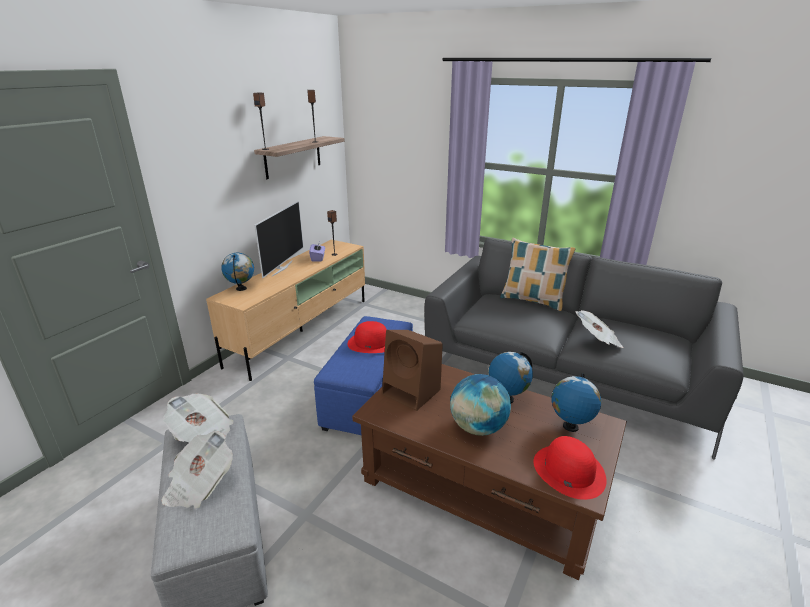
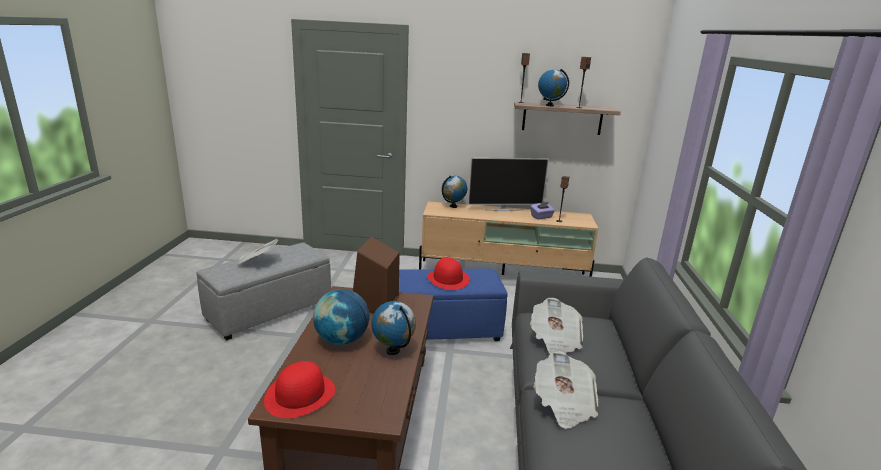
camera: 65 degrees right, 5 degrees down
newspaper [163,394,234,443] -> newspaper moved to [530,298,583,354]
pillow [500,238,576,311] -> none
globe [551,373,601,432] -> globe moved to [538,69,569,106]

